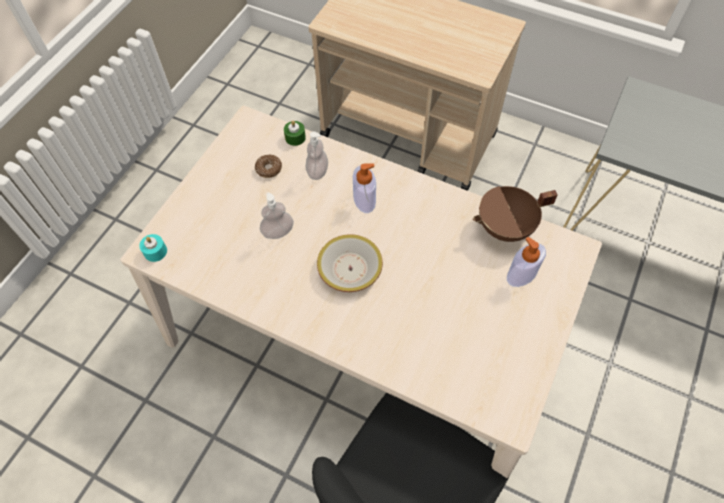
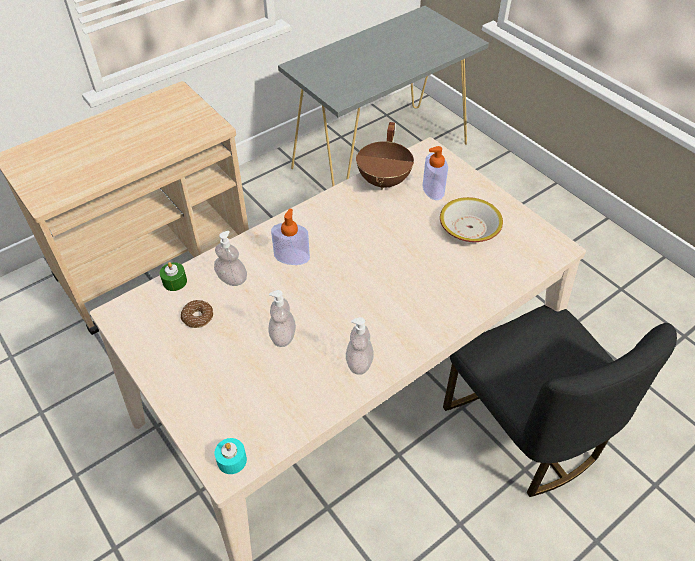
camera: 65 degrees left, 10 degrees down
bowl [317,234,383,292] -> bowl moved to [440,197,503,242]
none -> soap dispenser [346,317,374,375]

